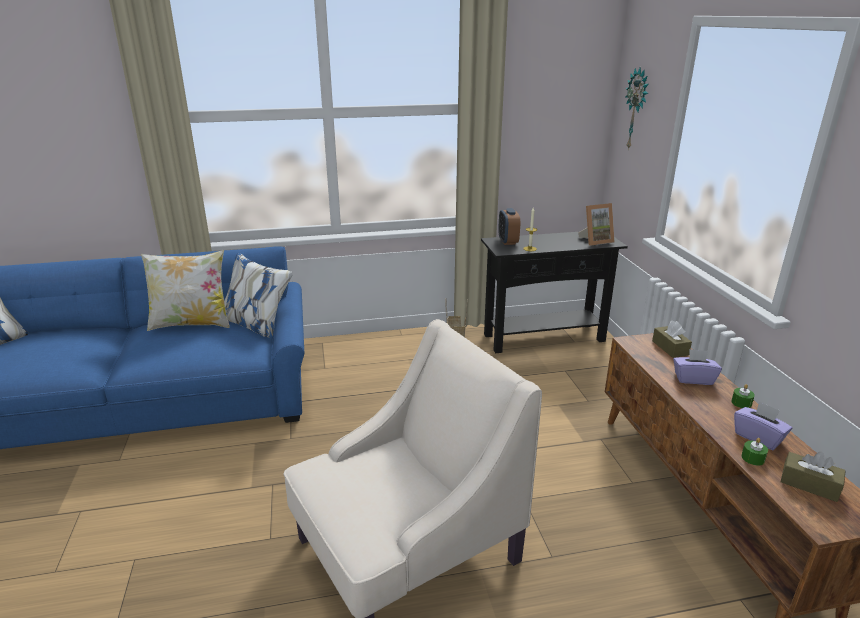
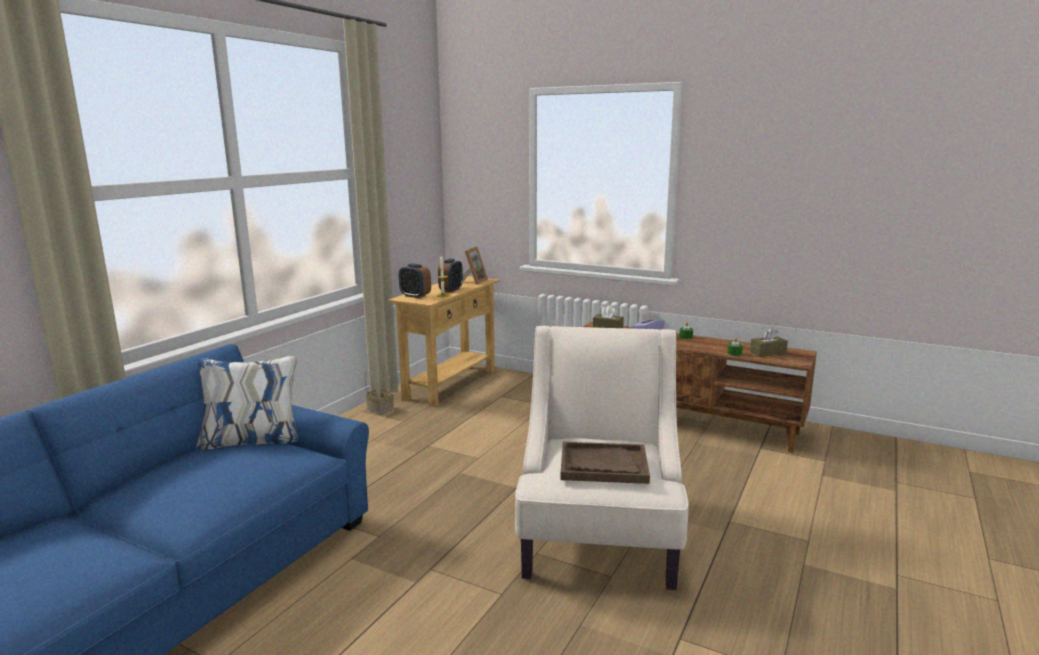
camera: 50 degrees left, 10 degrees down
pillow [141,250,230,331] -> none
black console table [481,232,628,353] -> beige console table [388,276,499,407]
wall clock [626,68,649,150] -> none
purple tissue box [734,401,793,450] -> none
none -> alarm clock [438,259,463,292]
none -> brown tray [560,442,650,484]

